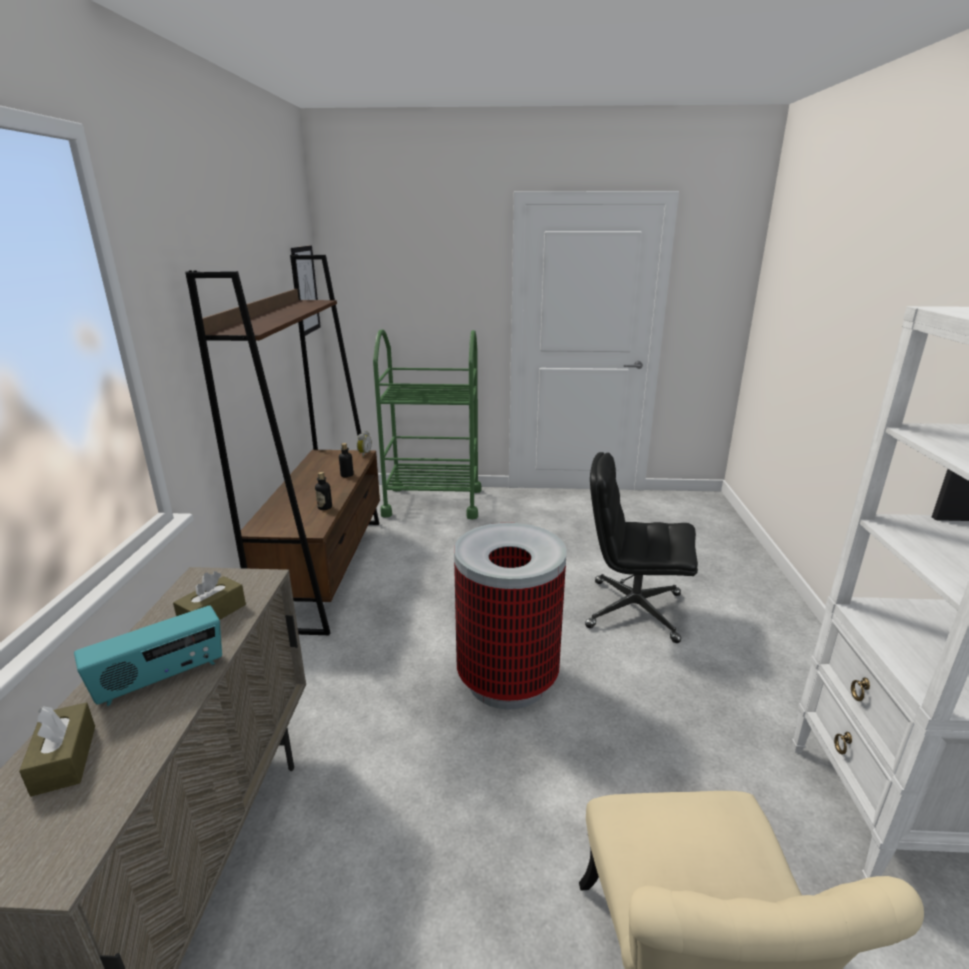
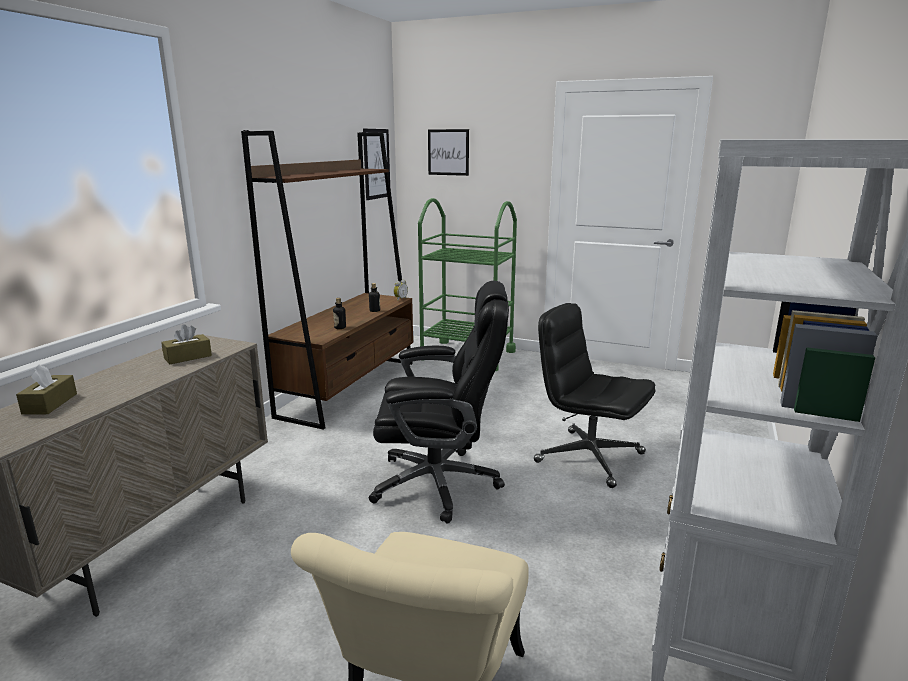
camera: 20 degrees right, 5 degrees down
radio [74,605,222,706] -> none
trash can [454,523,567,709] -> black office chair [368,281,509,524]
none -> picture [428,129,469,176]

